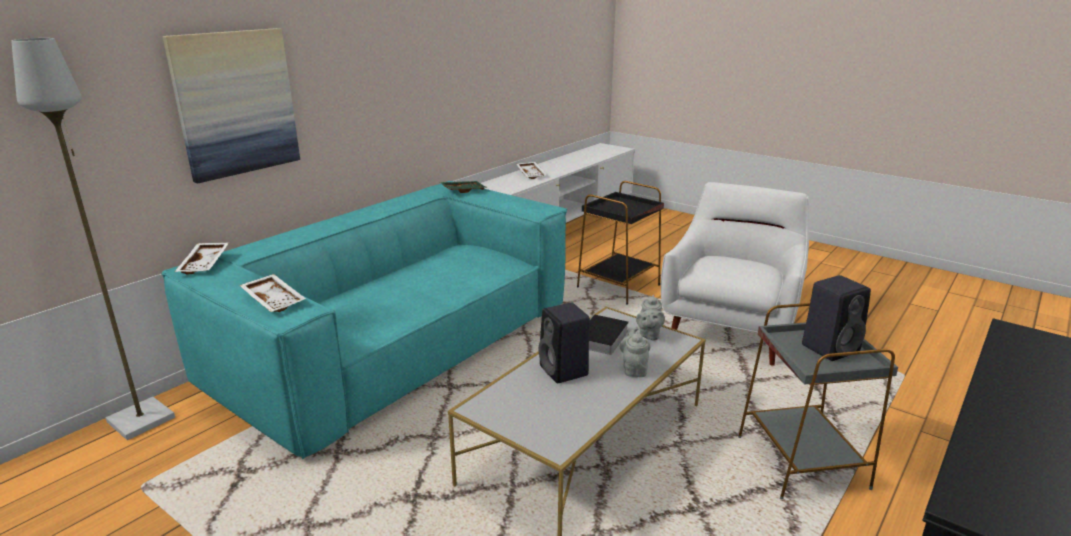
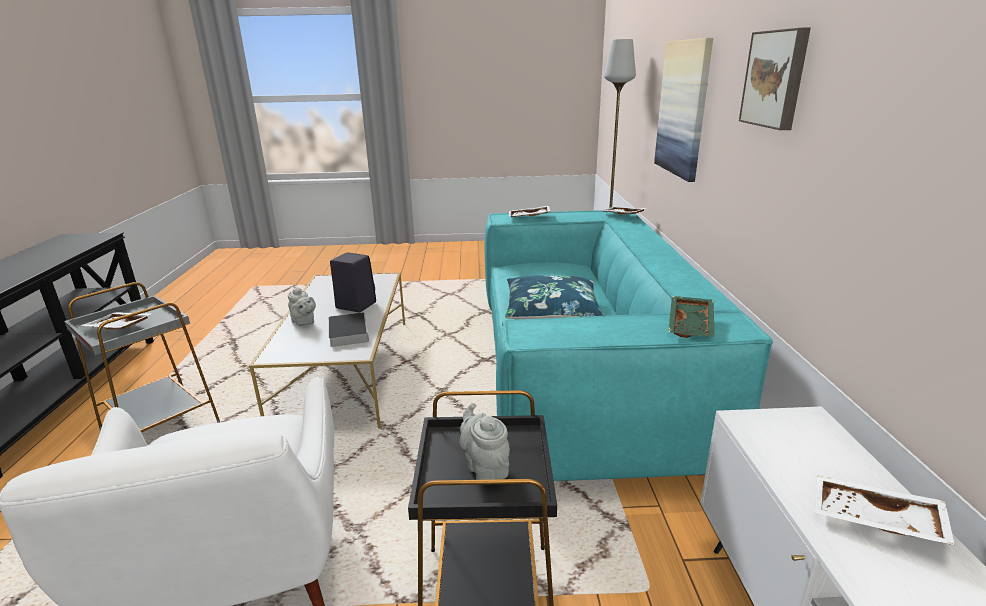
camera: 140 degrees right, 0 degrees up
grey teapot [636,295,665,341] -> grey teapot moved to [459,403,510,480]
black speaker [802,275,871,361] -> white tray [80,312,154,330]
none -> blue pillow [505,275,605,319]
none -> picture [739,27,811,130]

